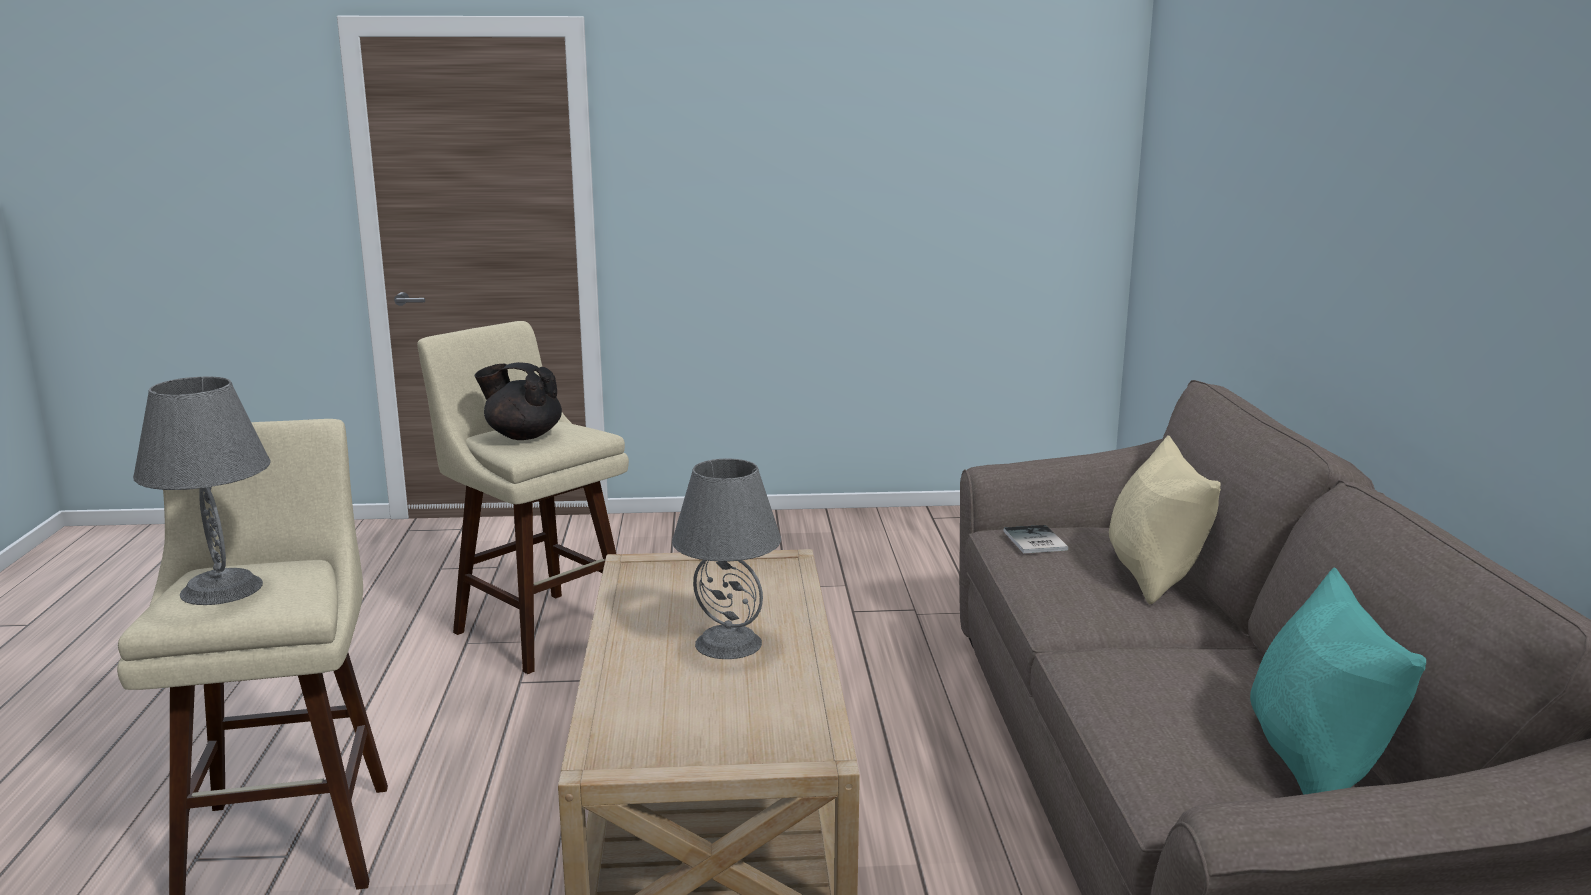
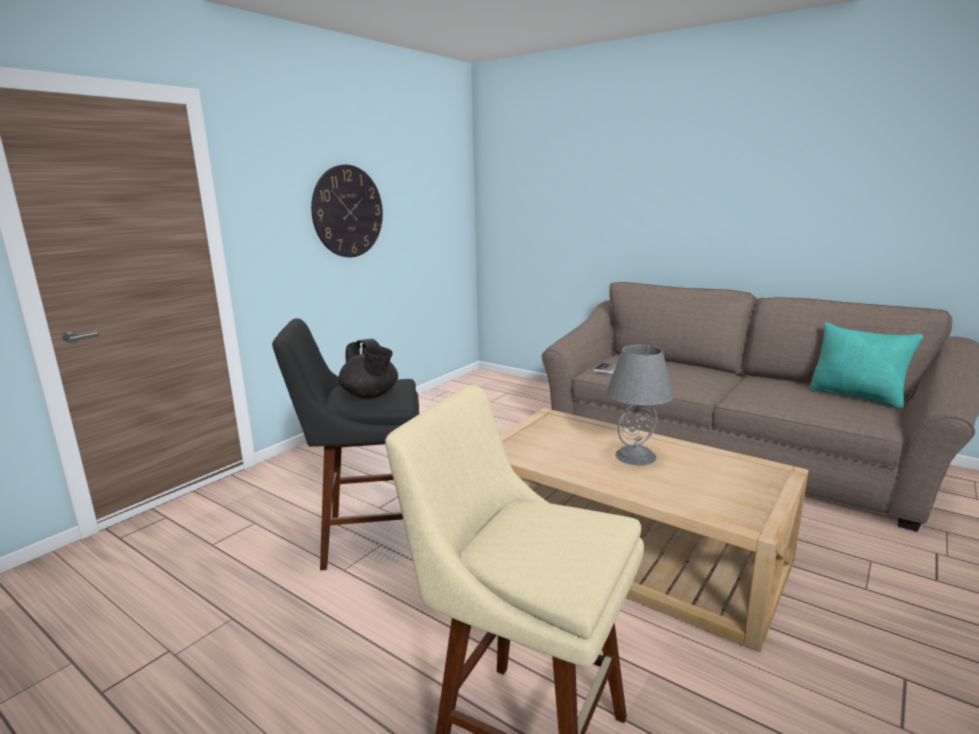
camera: 50 degrees left, 0 degrees up
grey table lamp [133,376,271,605] -> none
beige stool [417,321,629,674] -> black stool [272,318,419,571]
black teapot [474,362,562,440] -> black teapot turned 90 degrees counterclockwise [338,339,398,398]
beige pillow [1109,435,1221,604] -> none
none -> wall clock [311,165,383,257]

